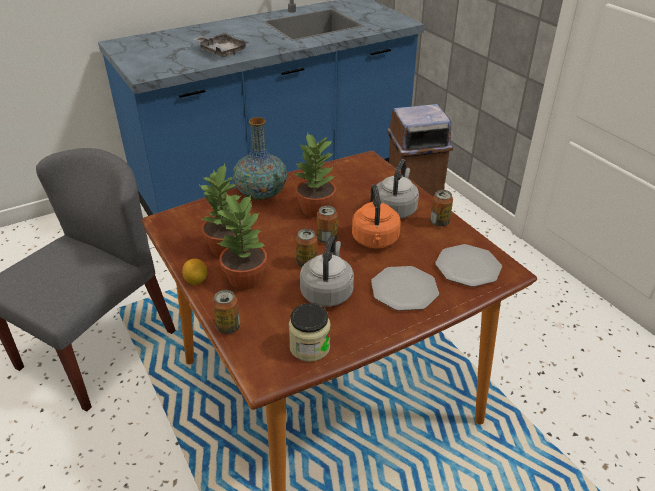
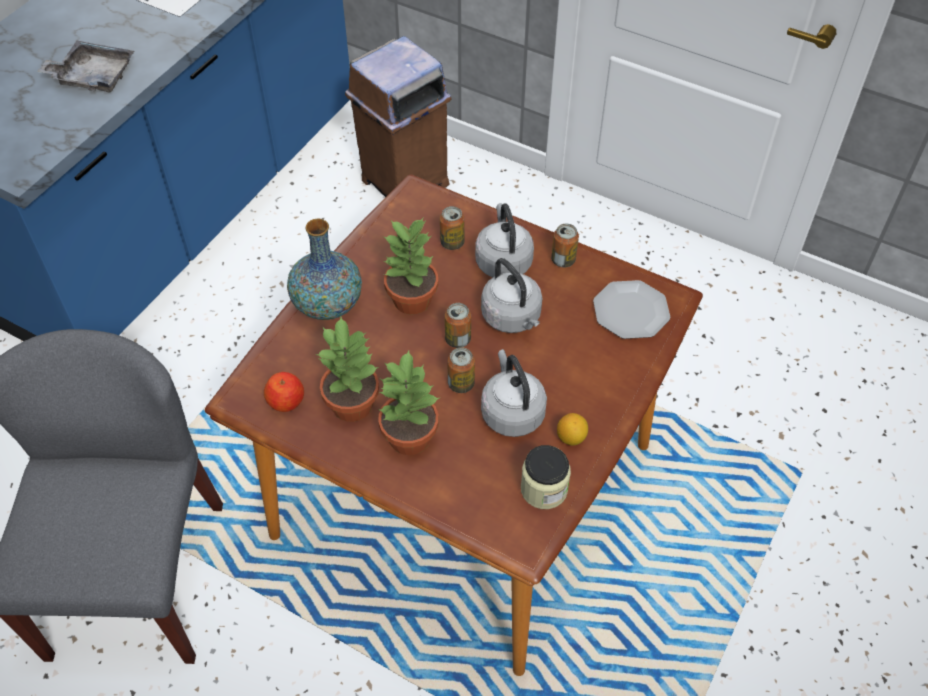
camera: 30 degrees left, 15 degrees up
lemon [182,259,207,285] -> lemon moved to [557,413,588,446]
can [213,290,240,334] -> can moved to [440,206,465,250]
orange kettle [352,184,401,249] -> grey kettle [481,258,542,333]
plate [371,266,439,311] -> none
none -> apple [264,372,304,412]

